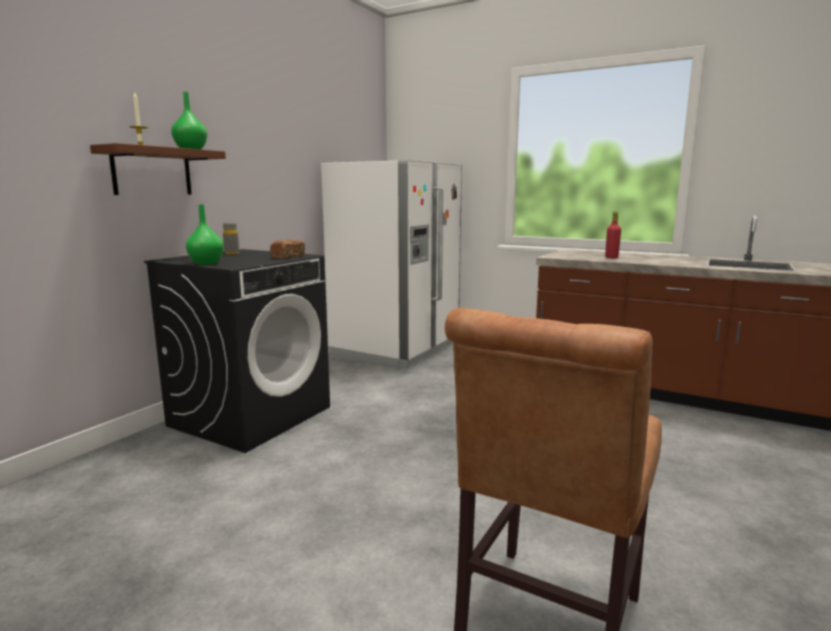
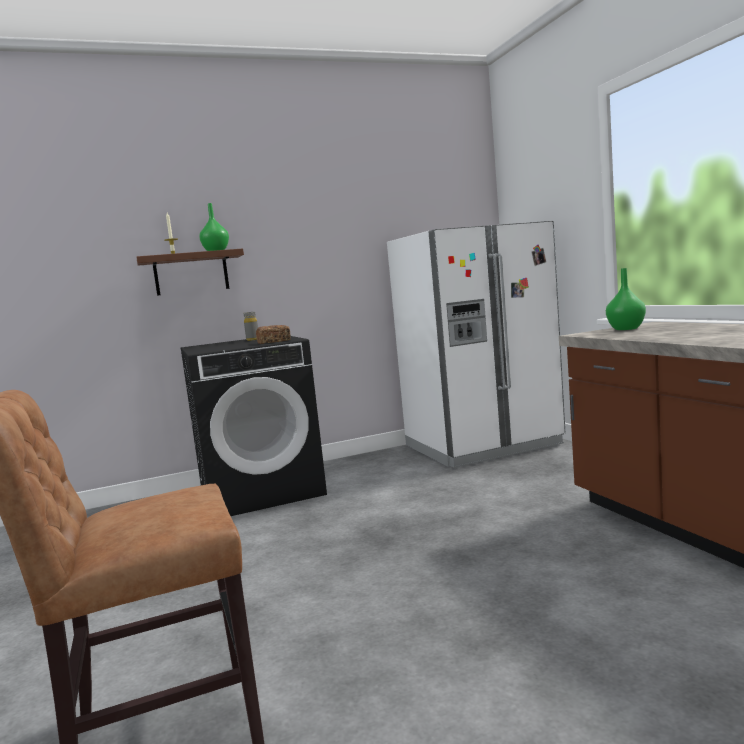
camera: 40 degrees right, 5 degrees down
green vase [186,205,224,265] -> green vase moved to [606,268,646,330]
red bottle [605,212,621,258] -> none

